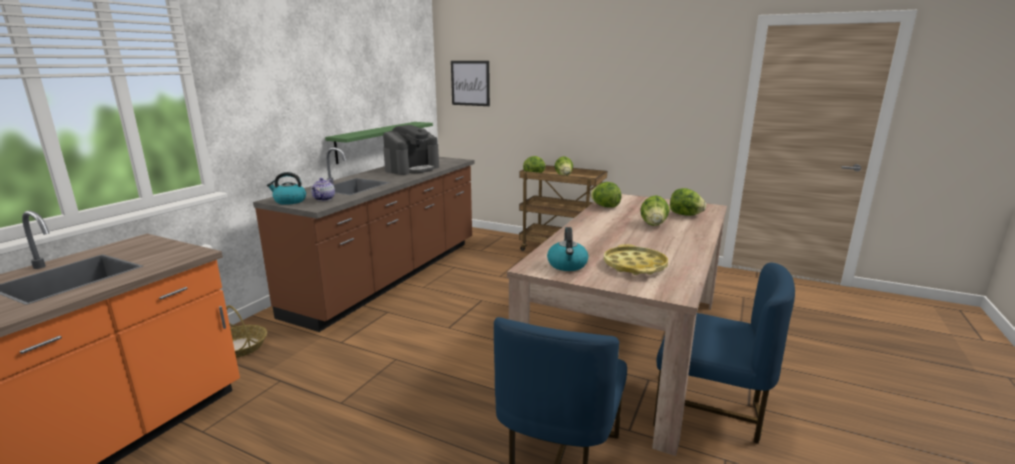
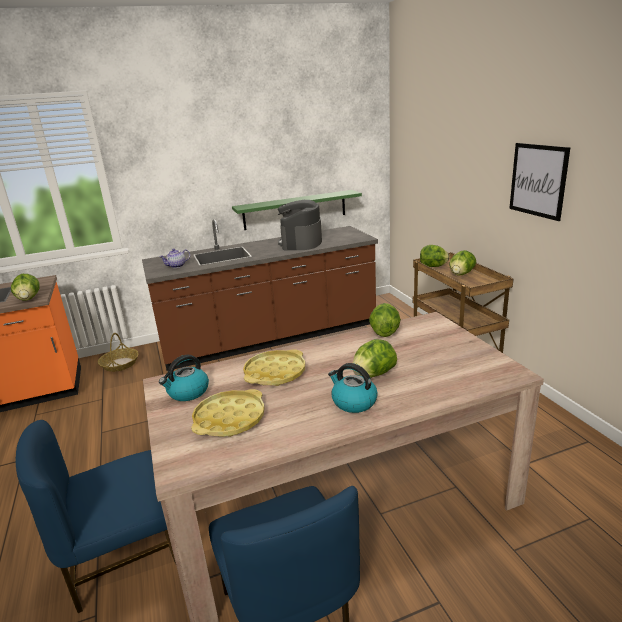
camera: 45 degrees right, 5 degrees up
kettle [267,172,306,205] -> kettle moved to [328,363,378,413]
coffee machine [383,125,439,175] -> coffee machine turned 105 degrees clockwise [277,200,322,250]
picture [451,61,490,106] -> picture moved to [509,143,571,221]
lettuce [670,188,706,216] -> lettuce moved to [11,274,39,301]
none -> yellow tray [243,349,305,386]

